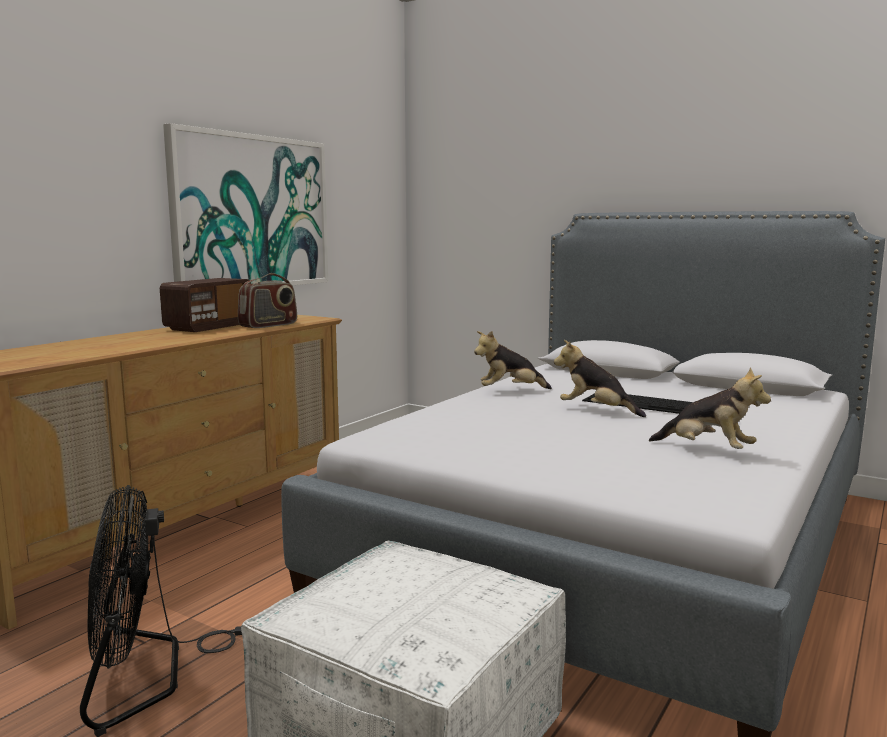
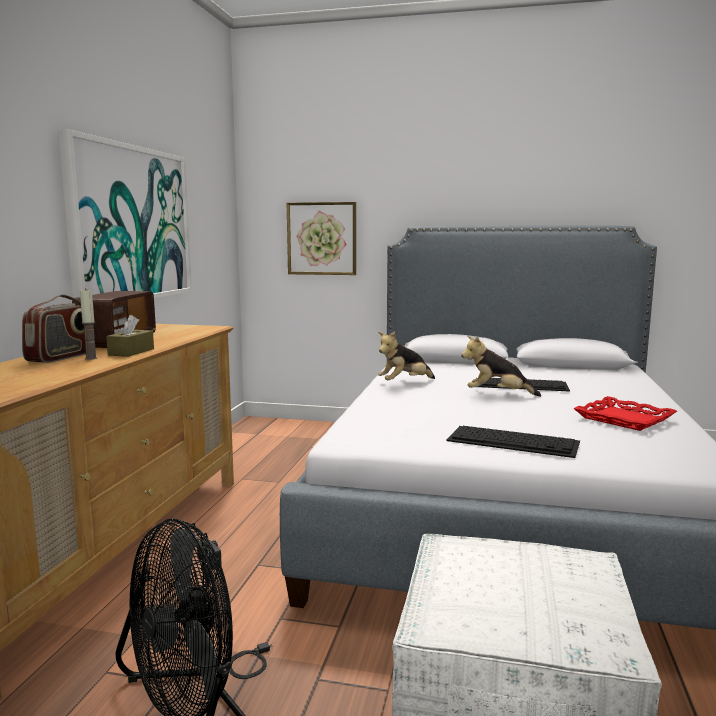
camera: 20 degrees left, 0 degrees up
radio [238,273,297,328] -> radio moved to [22,294,86,363]
plush toy [649,367,771,449] -> red tray [573,396,677,431]
none -> candle [80,288,98,360]
none -> brown tissue box [106,315,154,357]
none -> picture [287,202,356,275]
none -> keyboard [446,426,580,458]

